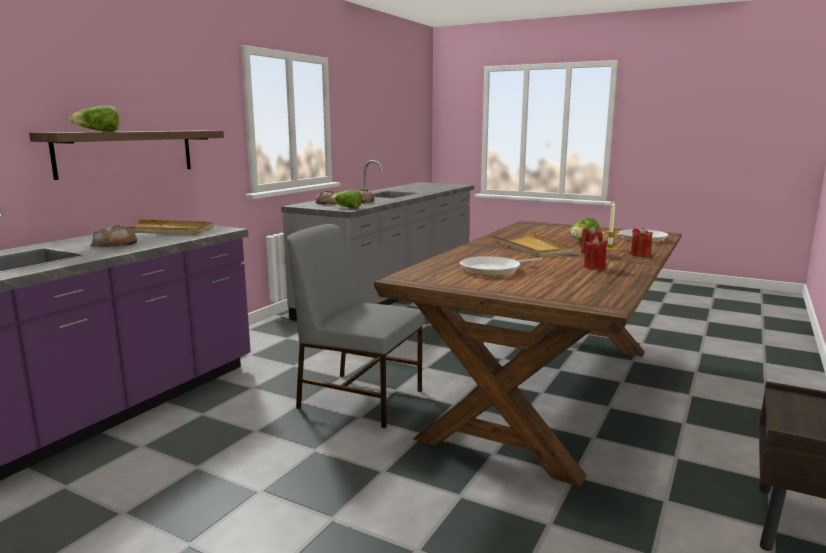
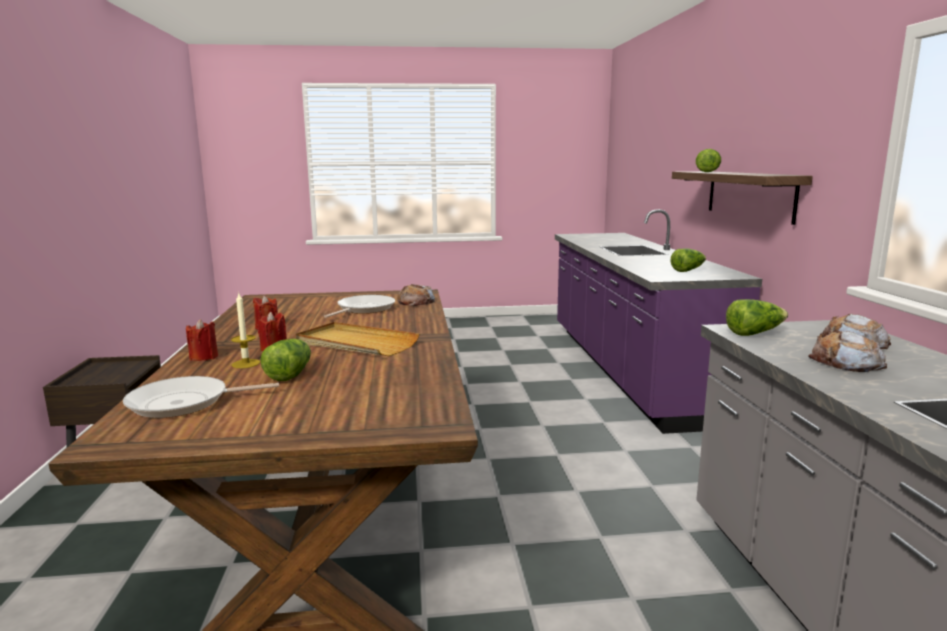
camera: 145 degrees right, 0 degrees up
bread [91,224,137,247] -> bread moved to [397,284,435,306]
beige tray [126,220,213,235] -> lettuce [670,249,706,272]
grey chair [287,224,425,428] -> none

